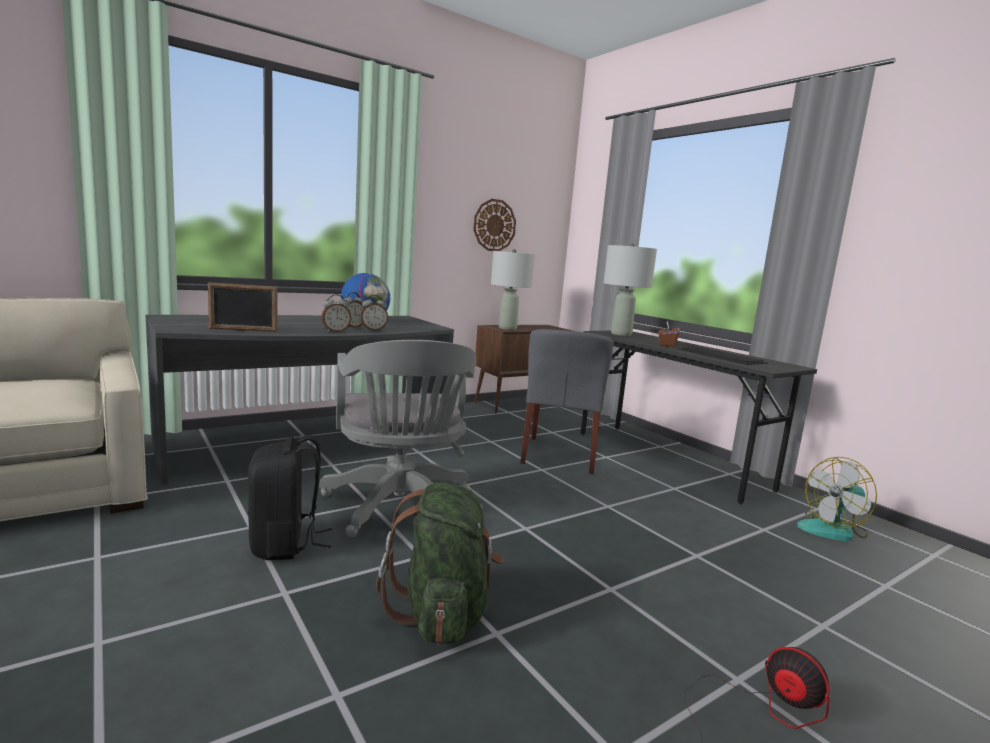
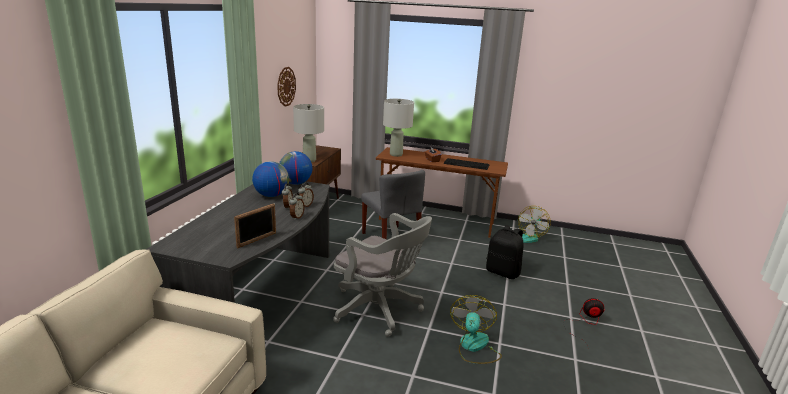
camera: 40 degrees left, 10 degrees up
black backpack [248,435,332,560] -> black backpack moved to [486,225,524,279]
green backpack [376,483,504,645] -> fan [450,295,502,364]
grey desk [581,331,817,504] -> brown desk [376,147,508,238]
none -> globe [279,151,312,185]

